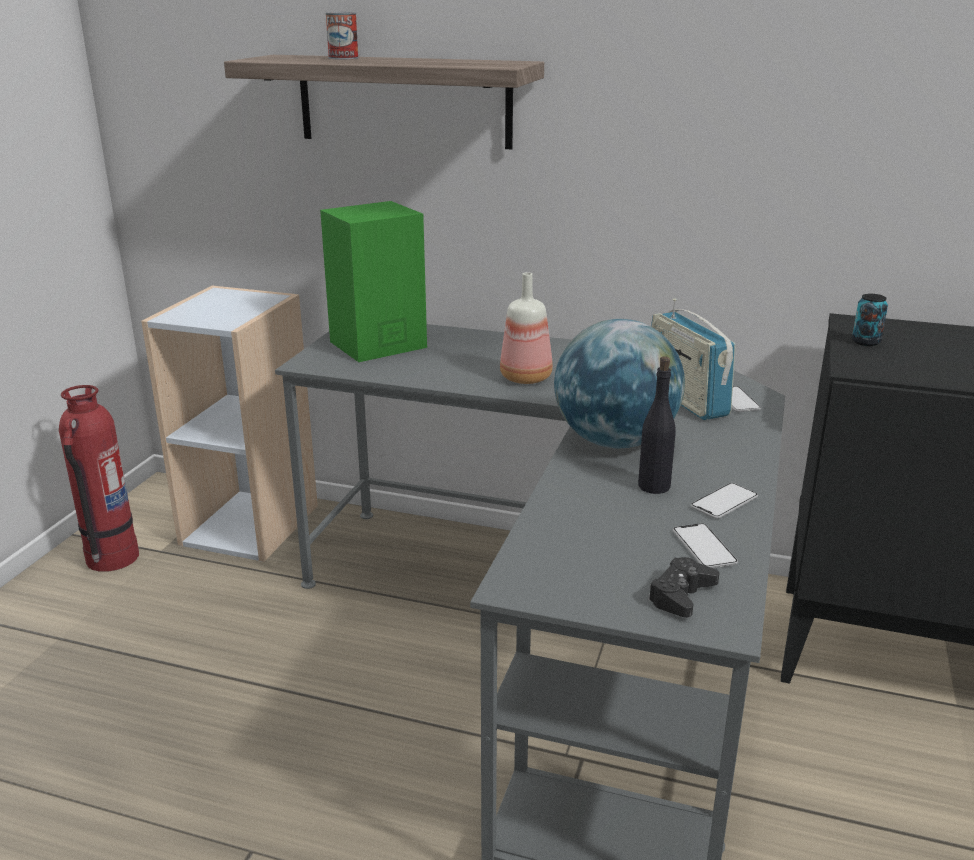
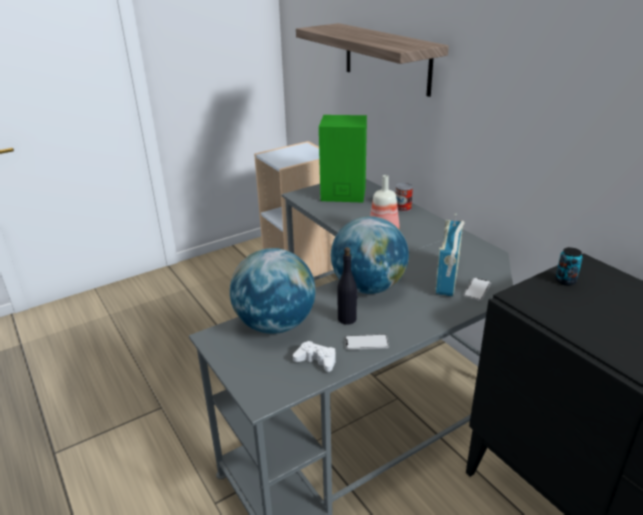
camera: 40 degrees right, 5 degrees up
fire extinguisher [59,385,139,572] -> none
can [325,12,359,59] -> can moved to [396,183,413,212]
black game controller [648,557,720,618] -> none
phone [673,523,738,568] -> white game controller [293,341,336,372]
none -> globe [230,248,316,334]

